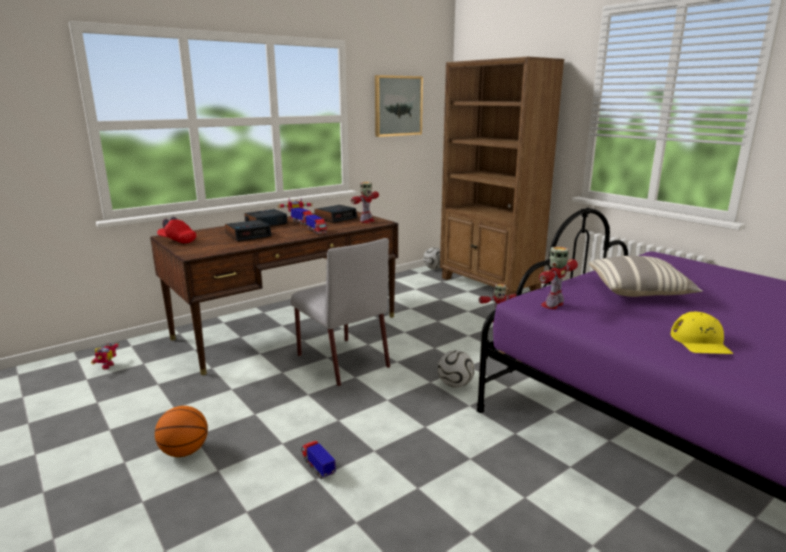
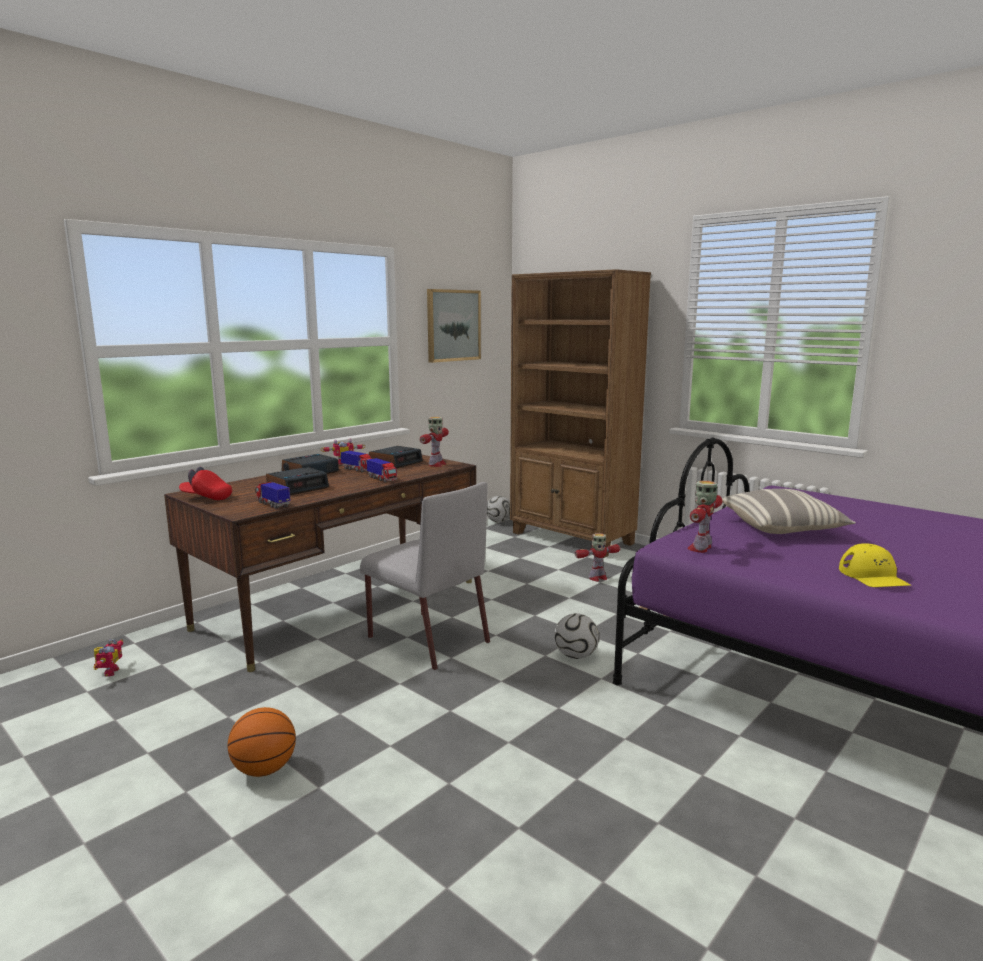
camera: 10 degrees left, 5 degrees down
toy truck [301,441,336,479] -> toy truck moved to [255,482,290,509]

